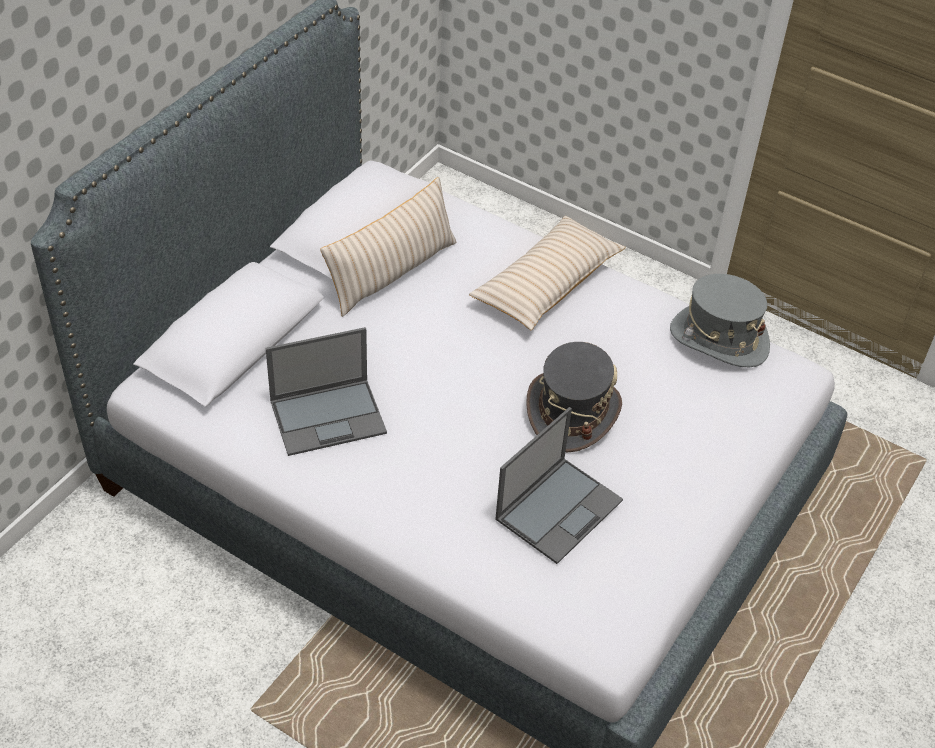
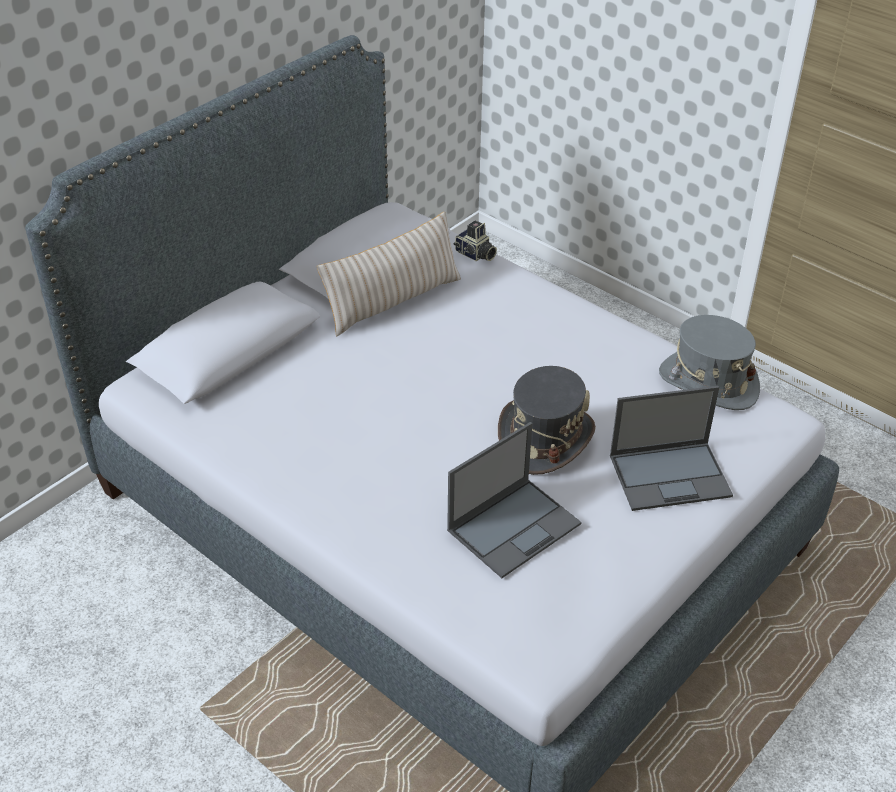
camera: 10 degrees right, 5 degrees down
laptop [266,327,387,456] -> laptop moved to [610,386,733,511]
beige pillow [469,216,626,330] -> none
none -> camera [453,221,497,261]

